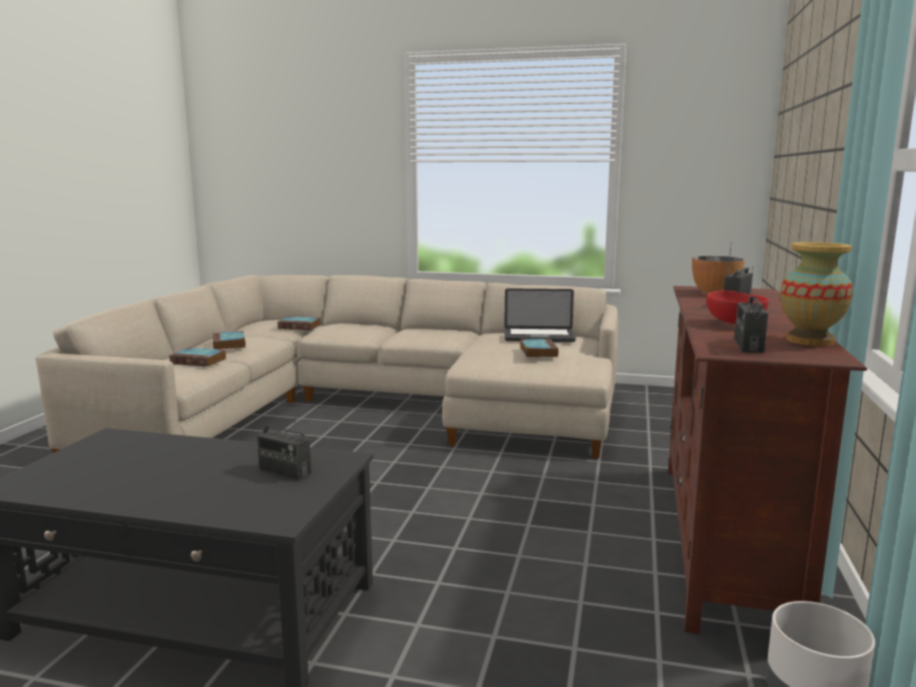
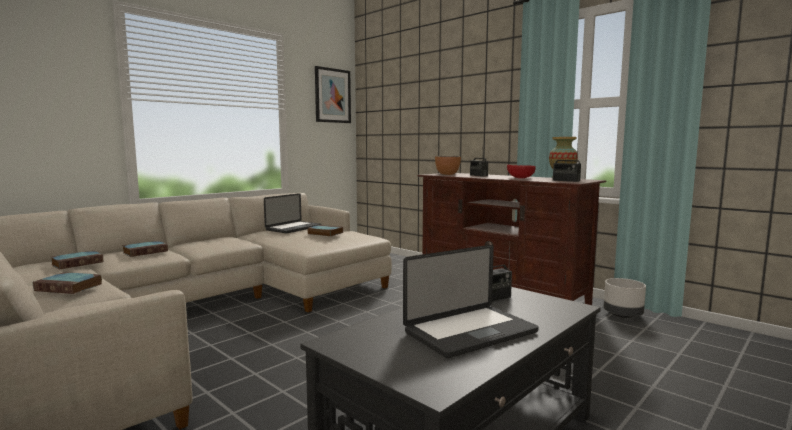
camera: 60 degrees left, 5 degrees down
book [169,347,226,367] -> book moved to [122,241,168,257]
none -> picture [315,66,351,123]
none -> laptop [403,245,539,358]

